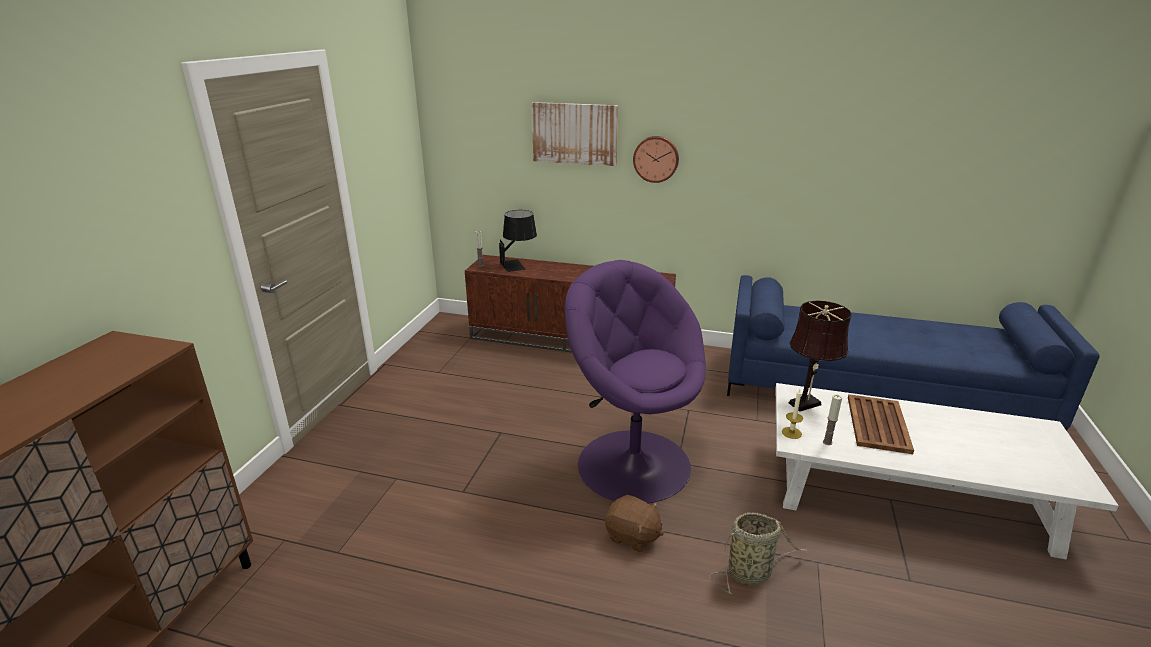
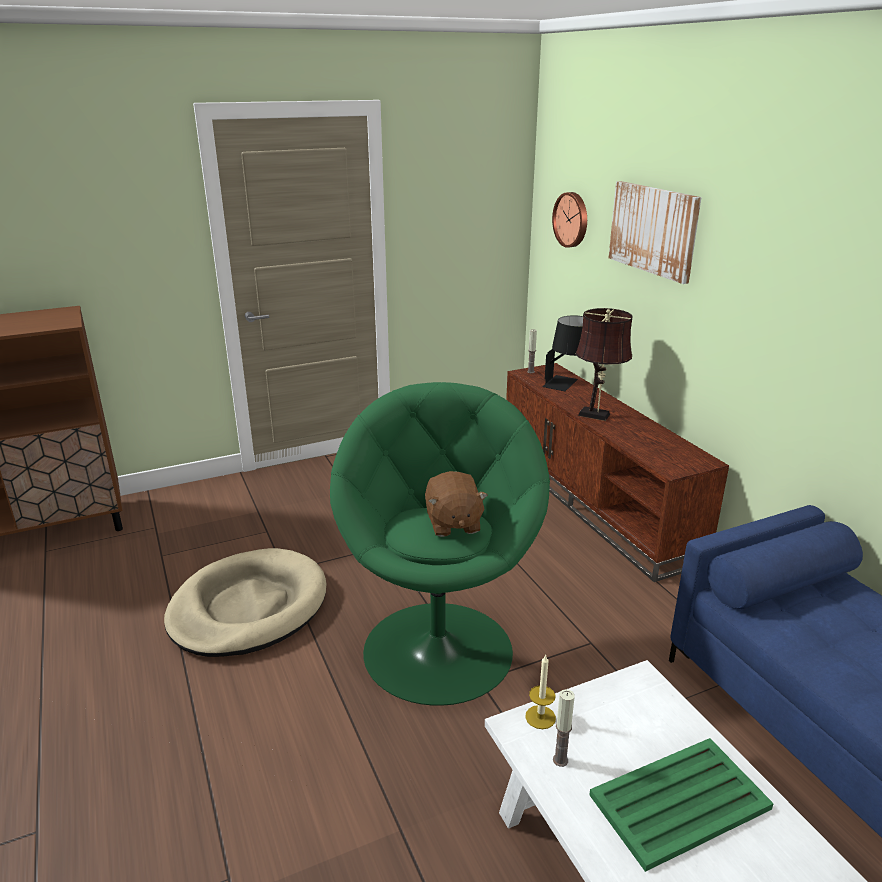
camera: 50 degrees right, 0 degrees up
purple armchair [565,260,706,503] -> green armchair [330,382,550,706]
brown plush toy [605,495,664,552] -> brown plush toy moved to [425,471,488,537]
wall clock [633,136,679,183] -> wall clock moved to [552,192,587,248]
basket [709,512,807,594] -> none
brown table lamp [789,301,852,412] -> brown table lamp moved to [576,308,633,421]
brown tray [848,394,914,454] -> green tray [589,738,774,872]
none -> beige dog bed [164,548,326,657]

